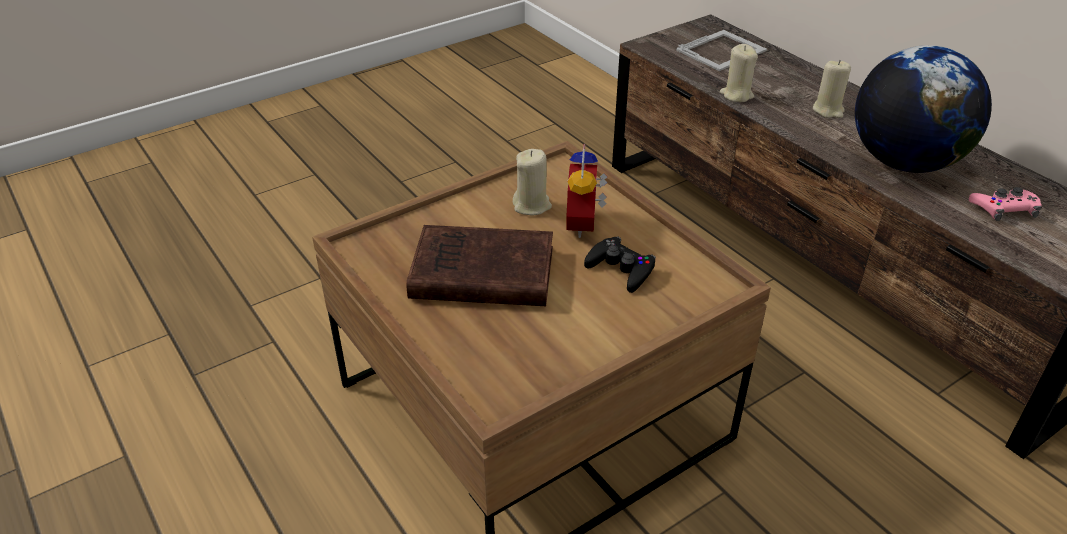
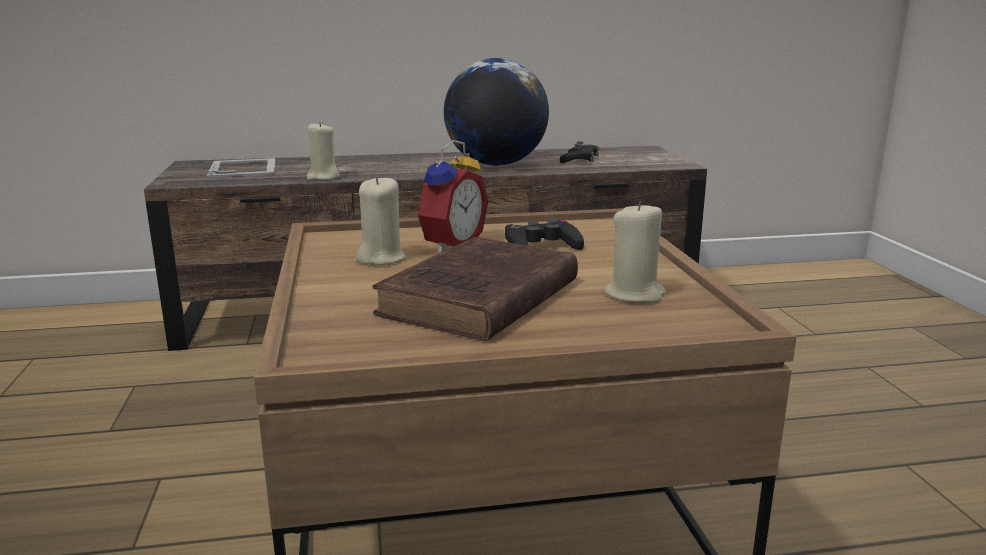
camera: 65 degrees left, 20 degrees down
alarm clock [566,143,608,238] -> alarm clock turned 90 degrees counterclockwise [415,140,488,253]
beige candle [813,60,851,118] -> beige candle moved to [605,201,666,303]
pink game controller [969,187,1042,221] -> black game controller [560,141,599,163]

